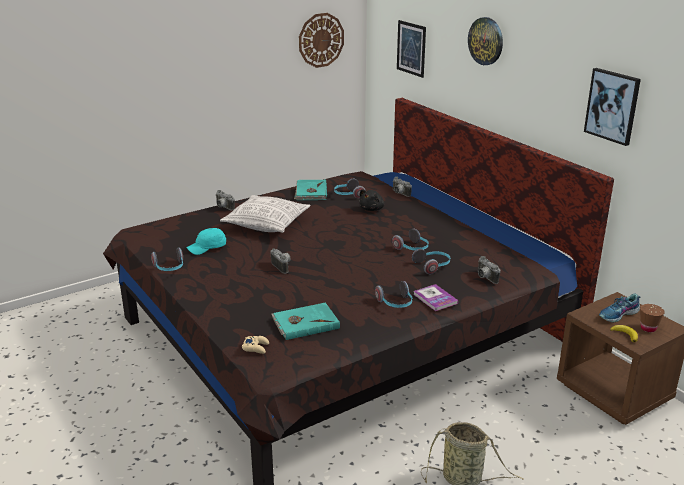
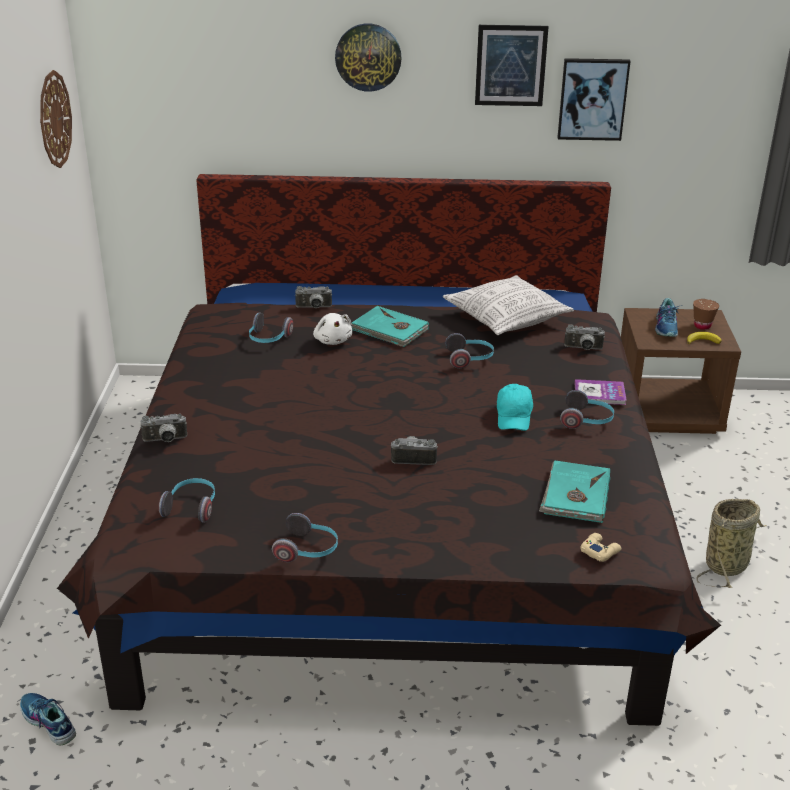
camera: 55 degrees left, 5 degrees up
turquoise cap [186,228,226,255] -> turquoise cap moved to [497,384,533,431]
pillow [220,195,311,233] -> pillow moved to [443,275,574,335]
turquoise book [294,179,327,200] -> turquoise book moved to [351,306,429,347]
black plush toy [359,189,385,211] -> white plush toy [313,313,352,345]
picture [397,20,426,78] -> picture moved to [475,25,549,106]
headphones [412,249,450,274] -> headphones moved to [159,478,215,523]
none -> shoe [20,693,76,746]

